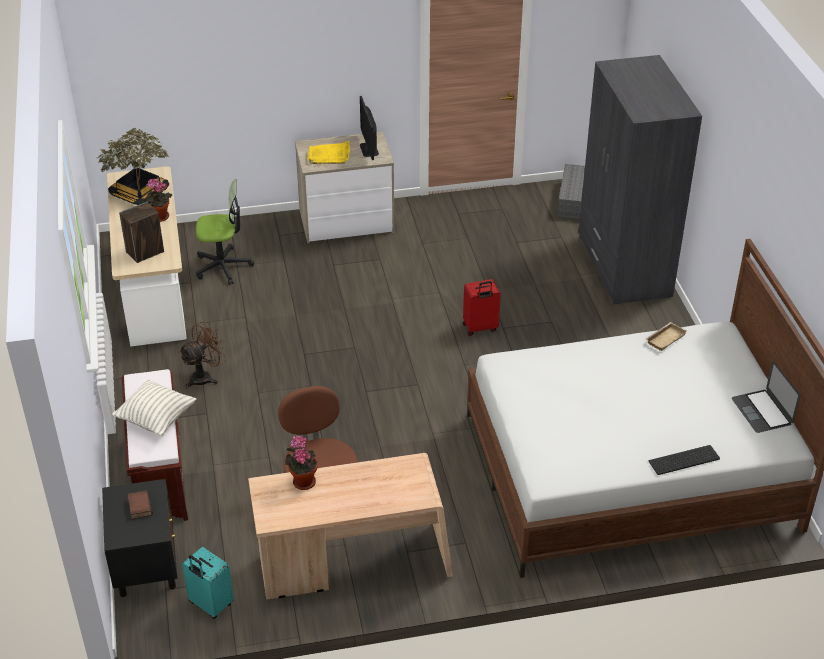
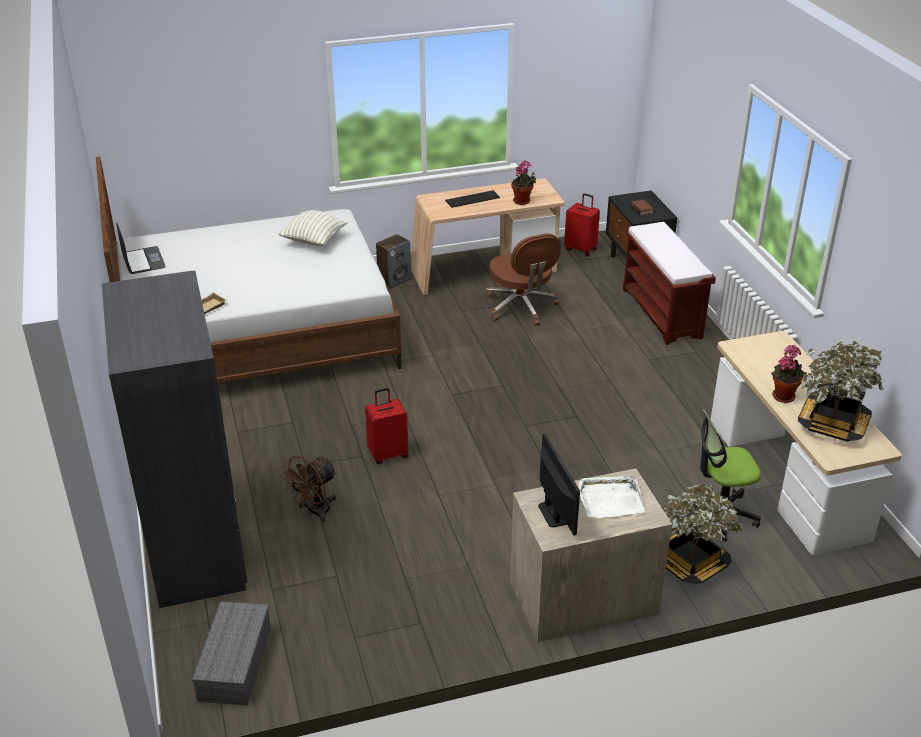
camera: 175 degrees right, 5 degrees down
pillow [112,379,196,436] -> pillow moved to [278,210,348,246]
speaker [119,202,164,263] -> speaker moved to [376,234,411,289]
brown fan [179,322,228,389] -> brown fan moved to [280,456,337,522]
turquoise suitcase [182,547,234,619] -> red suitcase [564,193,600,257]
yellow tray [308,141,350,164] -> white tray [578,476,645,518]
keyboard [649,445,720,475] -> keyboard moved to [445,190,500,208]
none -> potted plant [661,483,743,584]

